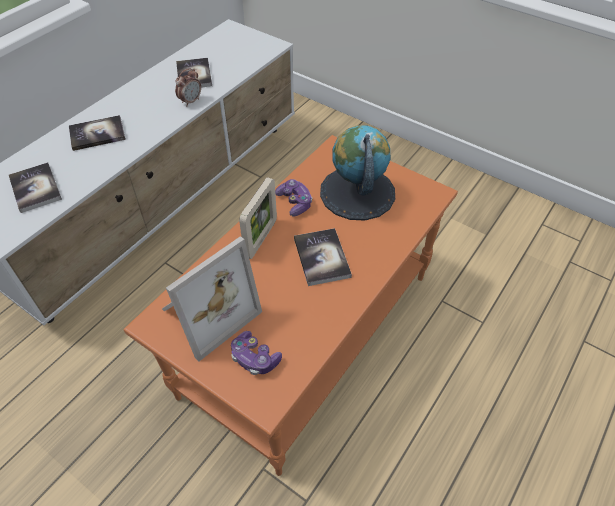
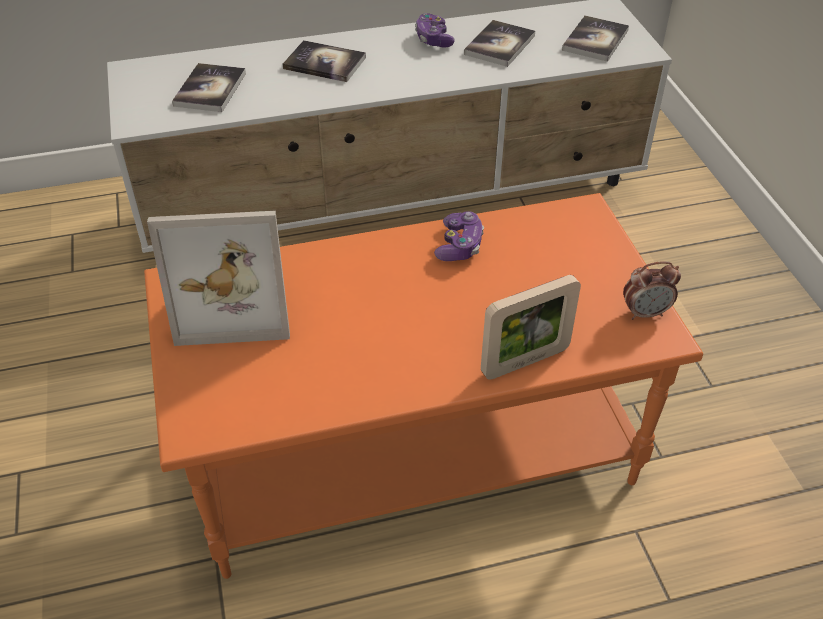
camera: 40 degrees right, 5 degrees down
alarm clock [175,68,201,105] -> alarm clock moved to [623,261,681,320]
game controller [231,331,282,375] -> game controller moved to [415,13,455,47]
picture frame [239,177,277,259] -> picture frame moved to [481,275,581,380]
book [294,228,352,286] -> book moved to [562,16,629,62]
globe [320,125,395,221] -> none

